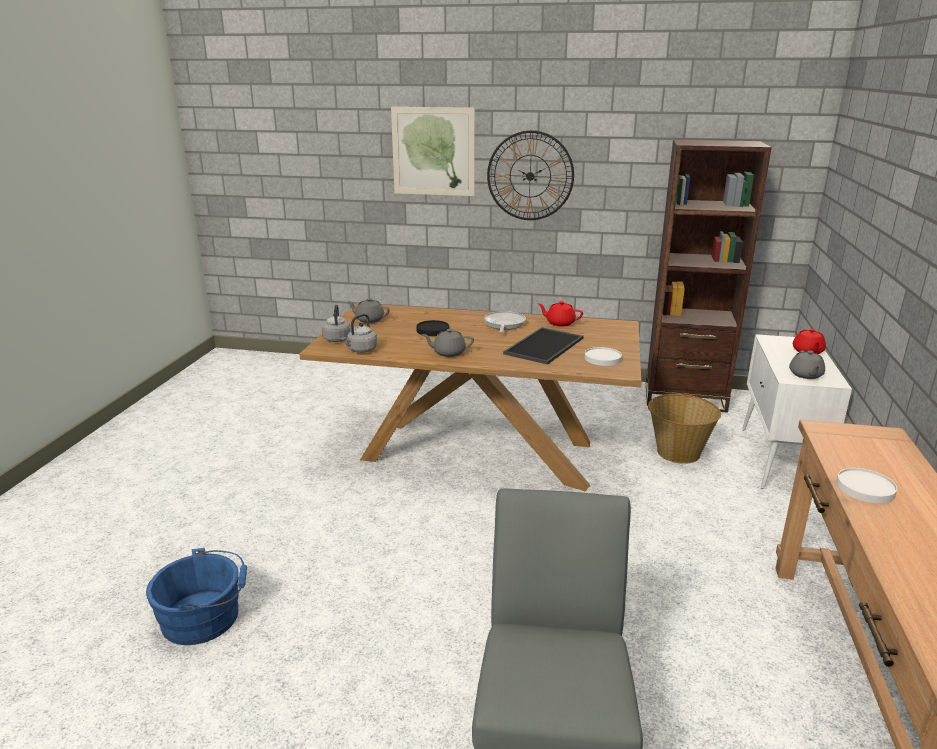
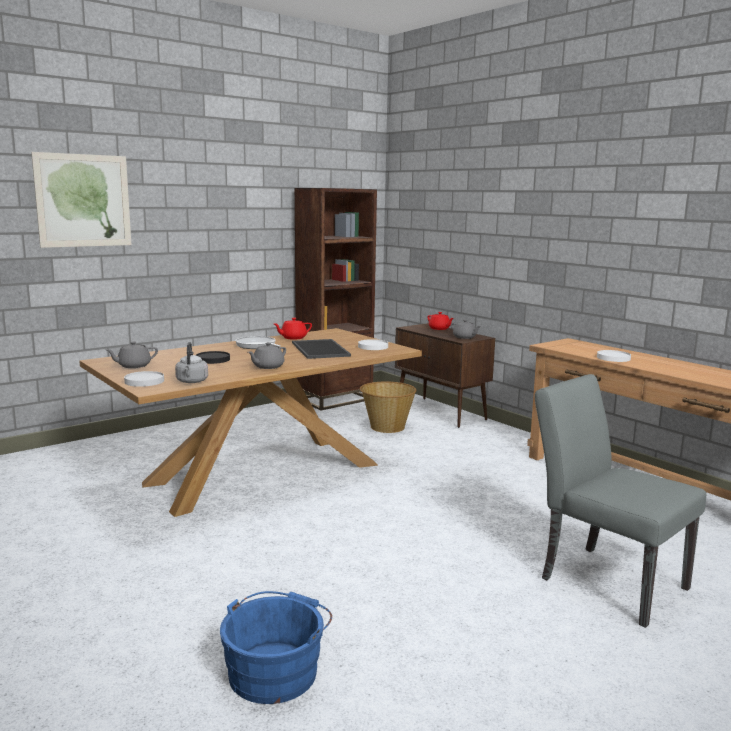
camera: 50 degrees left, 10 degrees down
grey kettle [322,305,351,342] -> white plate [124,371,164,387]
wall clock [487,130,574,220] -> none
white cabinet [742,334,852,489] -> brown cabinet [395,323,495,428]

